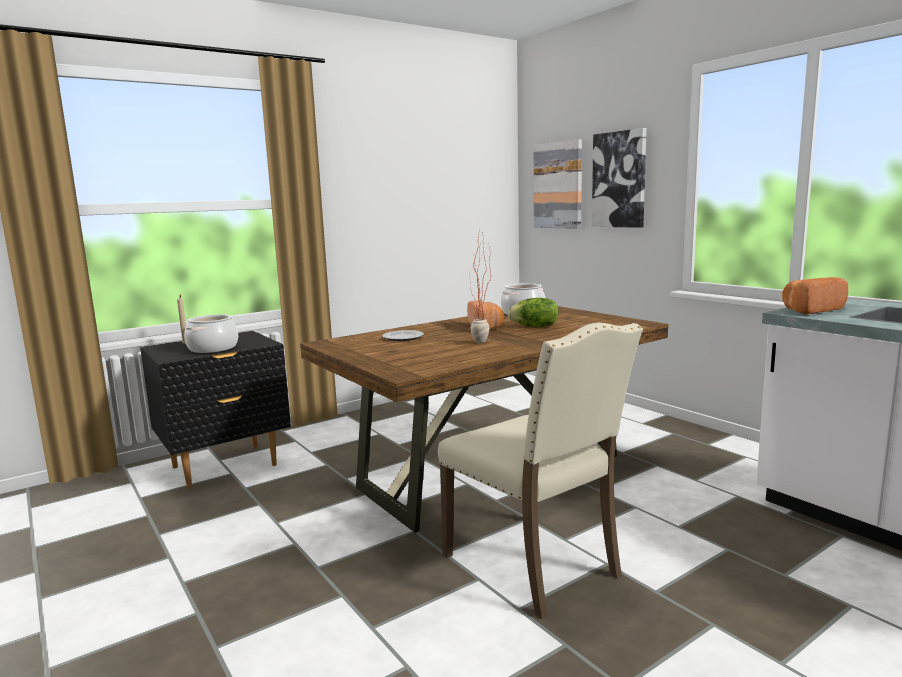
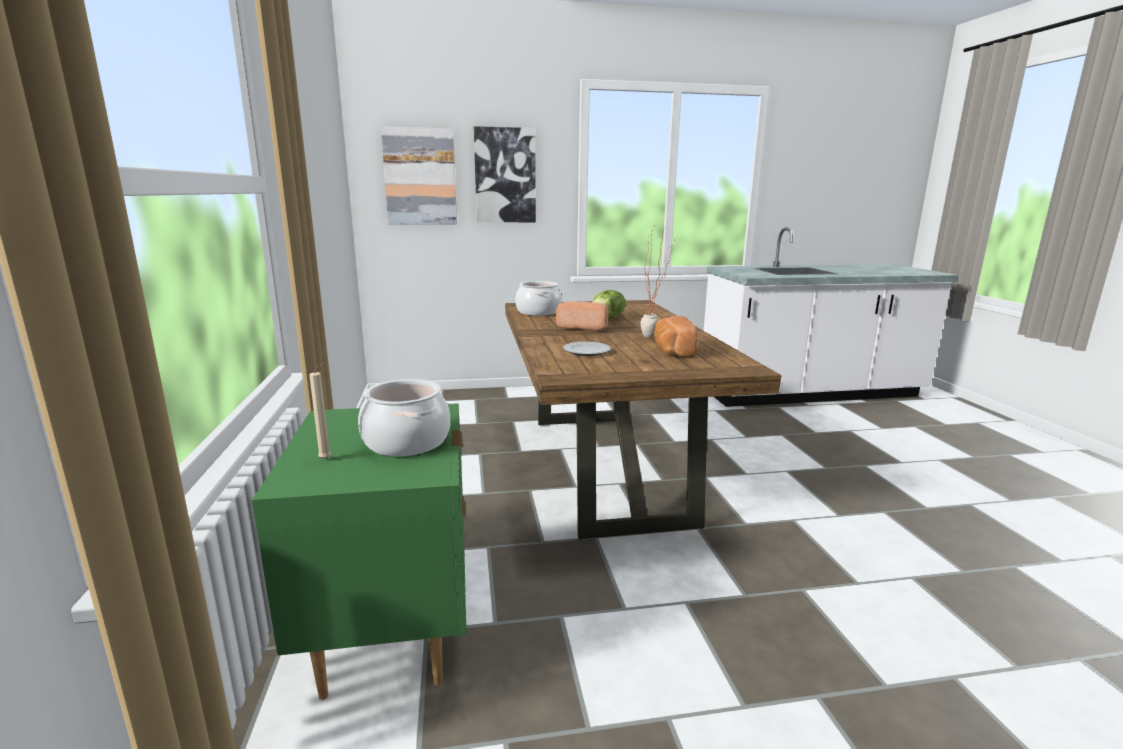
camera: 65 degrees left, 5 degrees up
black nightstand [140,331,291,489] -> green nightstand [252,403,466,700]
beige chair [438,323,643,619] -> none
bread [782,277,848,314] -> bread moved to [654,316,697,358]

